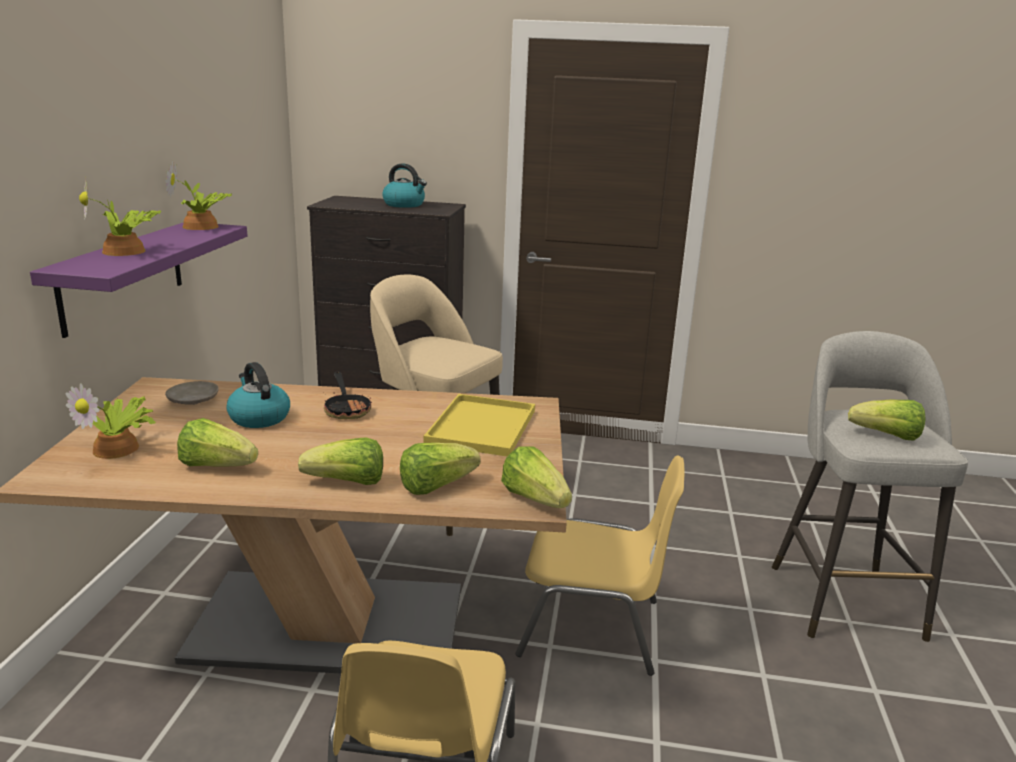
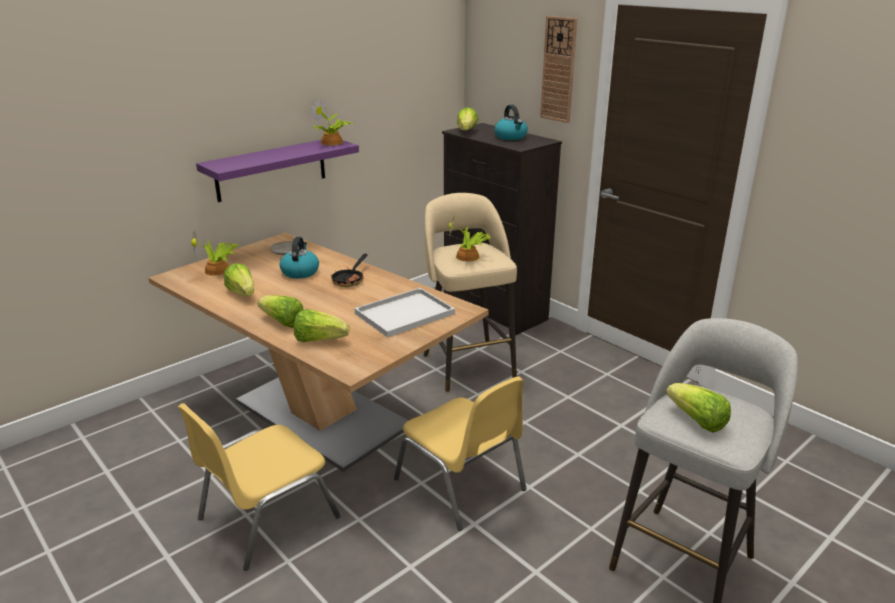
camera: 40 degrees right, 5 degrees up
potted plant [79,182,162,256] -> potted plant moved to [449,215,491,262]
yellow tray [424,394,535,456] -> white tray [354,288,455,337]
lettuce [501,446,572,508] -> lettuce moved to [457,107,478,130]
none -> wall clock [540,16,578,123]

